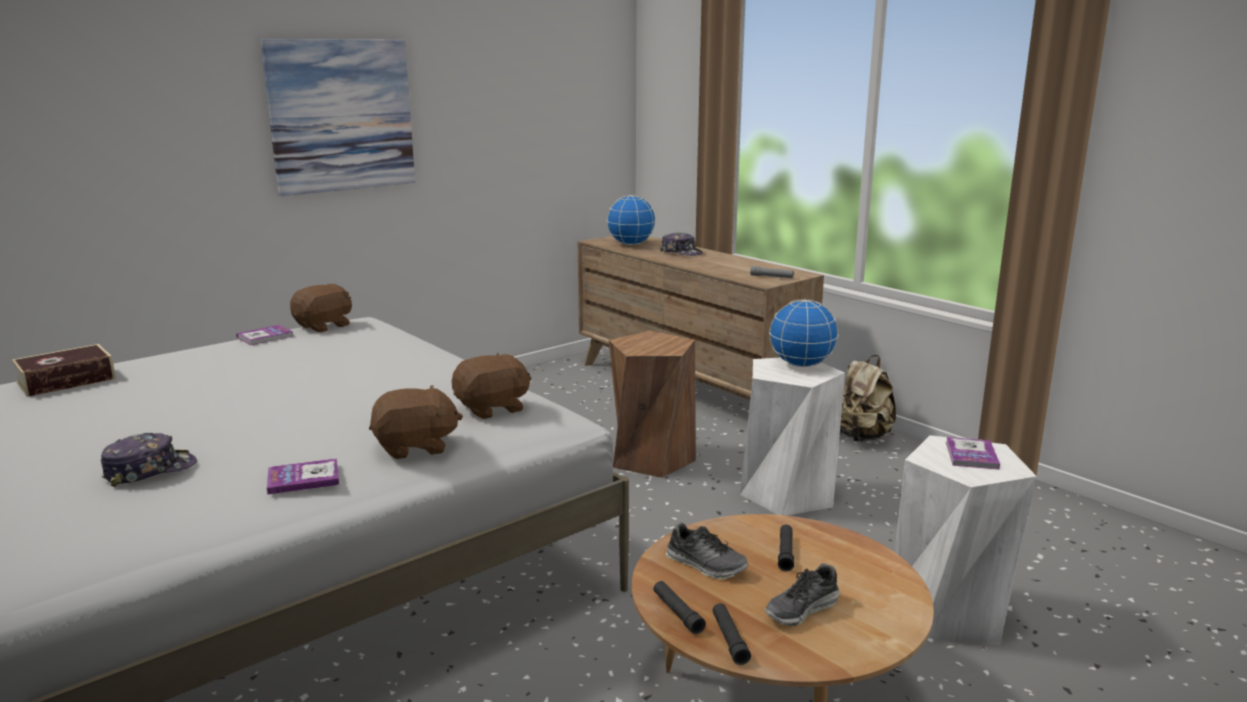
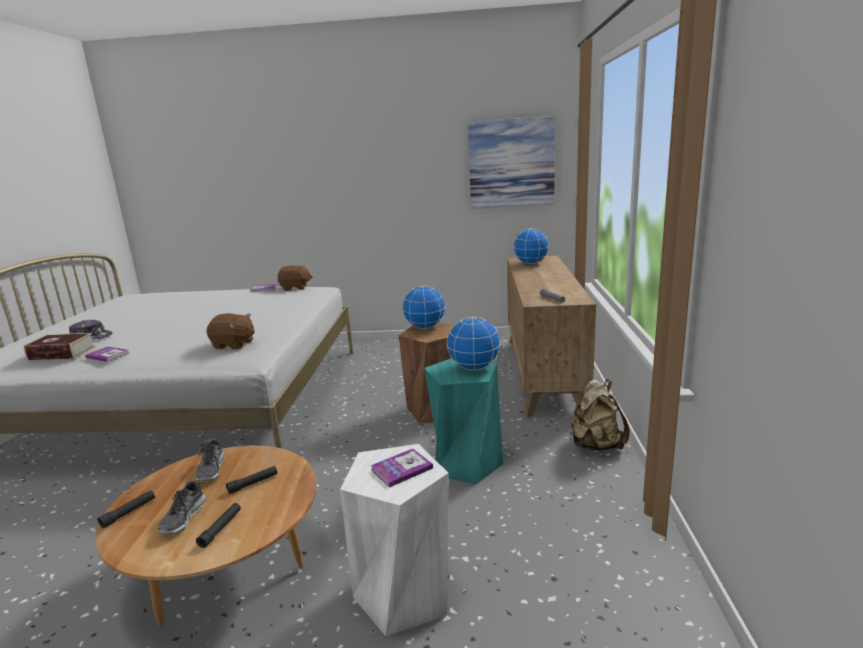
camera: 45 degrees right, 0 degrees up
book [12,344,116,397] -> book moved to [23,333,96,360]
picture [260,39,415,196] -> picture moved to [468,116,555,209]
brown plush toy [369,385,463,459] -> none
black flashlight [654,581,706,634] -> black flashlight moved to [196,503,241,548]
cap [660,232,703,256] -> none
white stool [740,358,845,516] -> turquoise stool [424,359,503,485]
shoe [765,563,840,627] -> shoe turned 90 degrees counterclockwise [158,480,206,535]
none -> globe [402,286,446,329]

